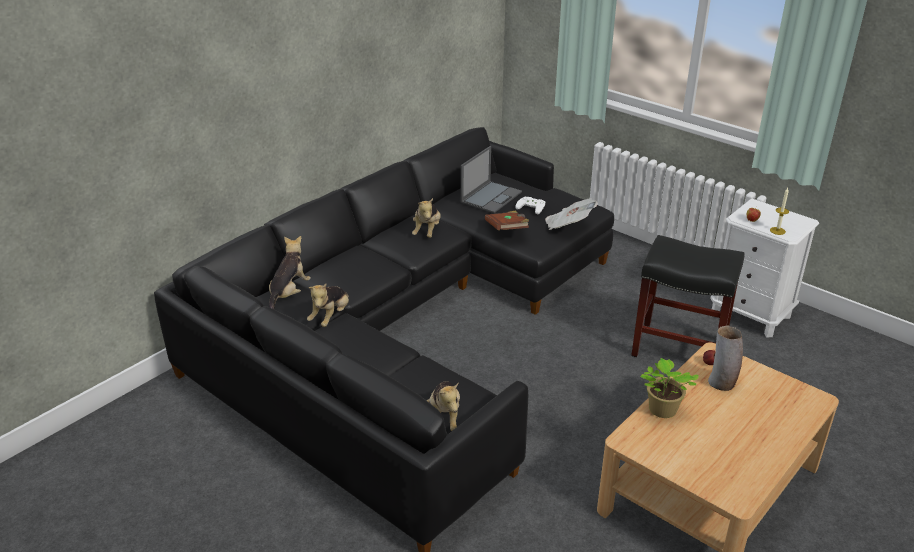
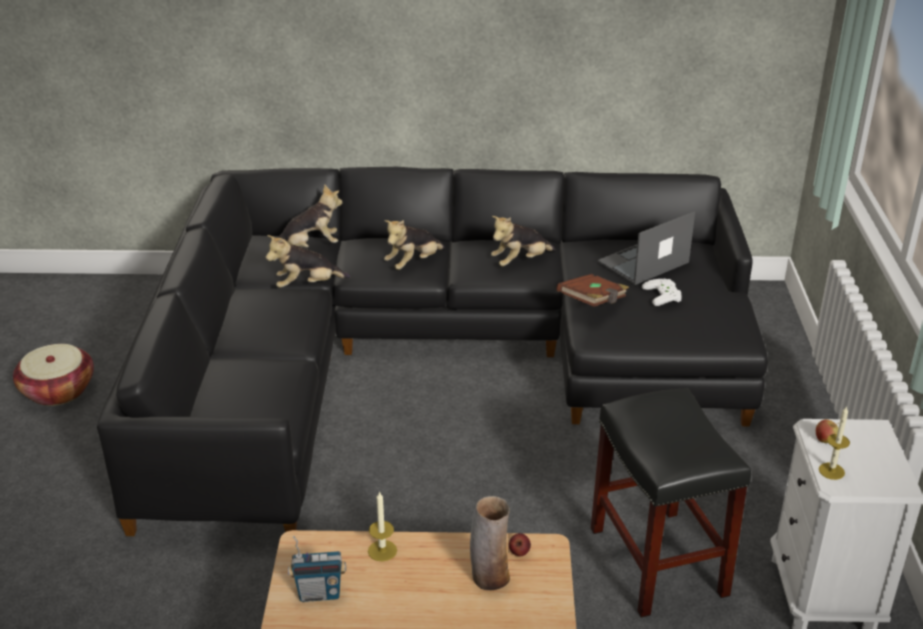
camera: 50 degrees right, 0 degrees up
plush toy [427,381,460,431] -> plush toy moved to [384,220,445,270]
laptop [461,146,522,213] -> laptop turned 150 degrees clockwise [598,212,695,285]
newspaper [545,198,597,230] -> none
potted plant [641,358,698,418] -> candle [368,491,397,561]
none -> basket [13,344,94,406]
none -> radio [288,536,346,602]

